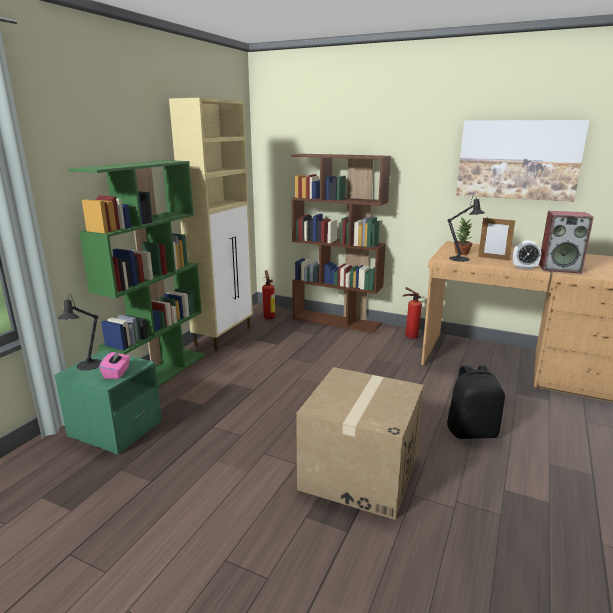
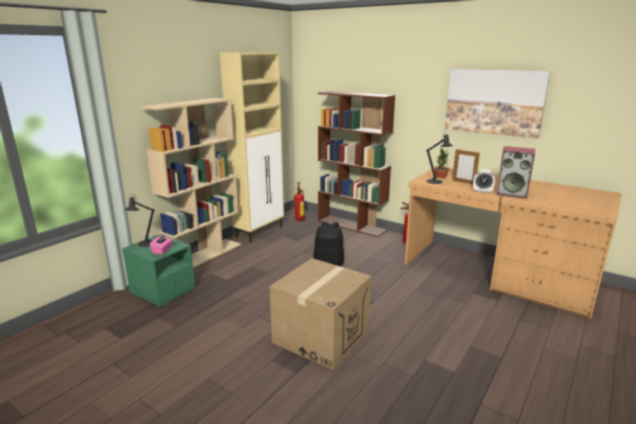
camera: 10 degrees right, 0 degrees up
green bookcase [69,160,205,387] -> beige bookcase [140,98,241,268]
black backpack [447,365,505,439] -> black backpack moved to [313,222,344,267]

